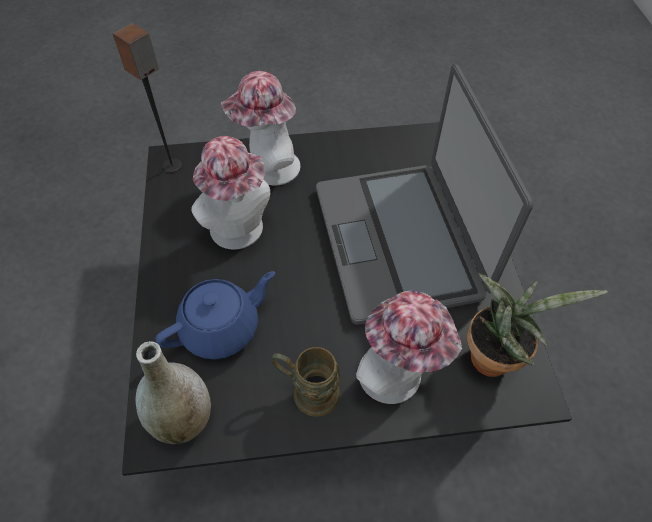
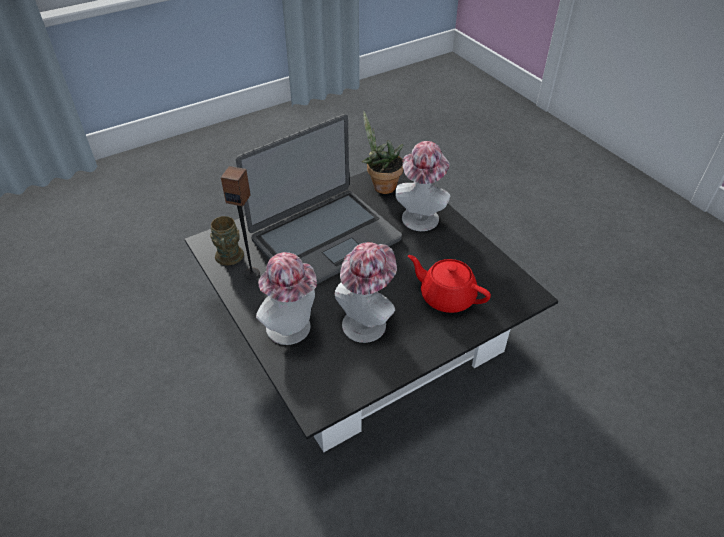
camera: 115 degrees left, 10 degrees down
speaker [113,23,182,173] -> speaker moved to [221,166,260,279]
grey vase [136,341,211,444] -> none
blue teapot [156,271,275,359] -> red teapot [408,255,491,313]
brown mug [271,347,341,417] -> brown mug moved to [210,216,244,266]

